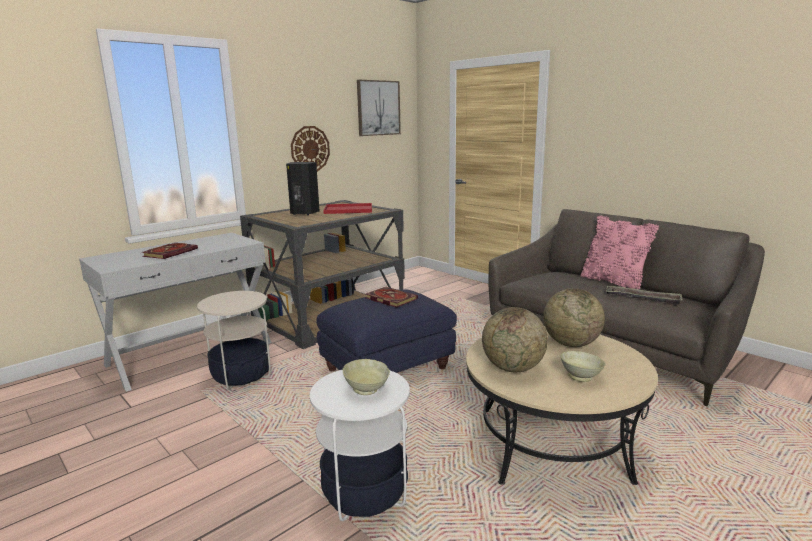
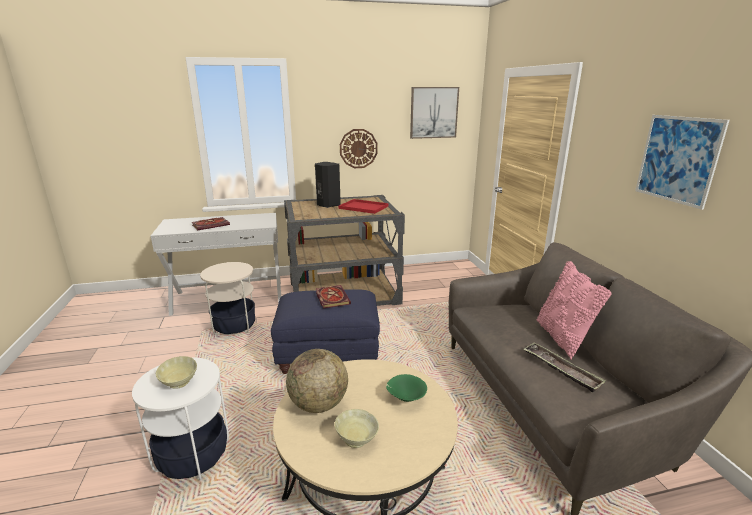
camera: 30 degrees right, 5 degrees up
globe [543,288,605,347] -> green bowl [386,374,427,402]
none -> picture [635,115,730,210]

